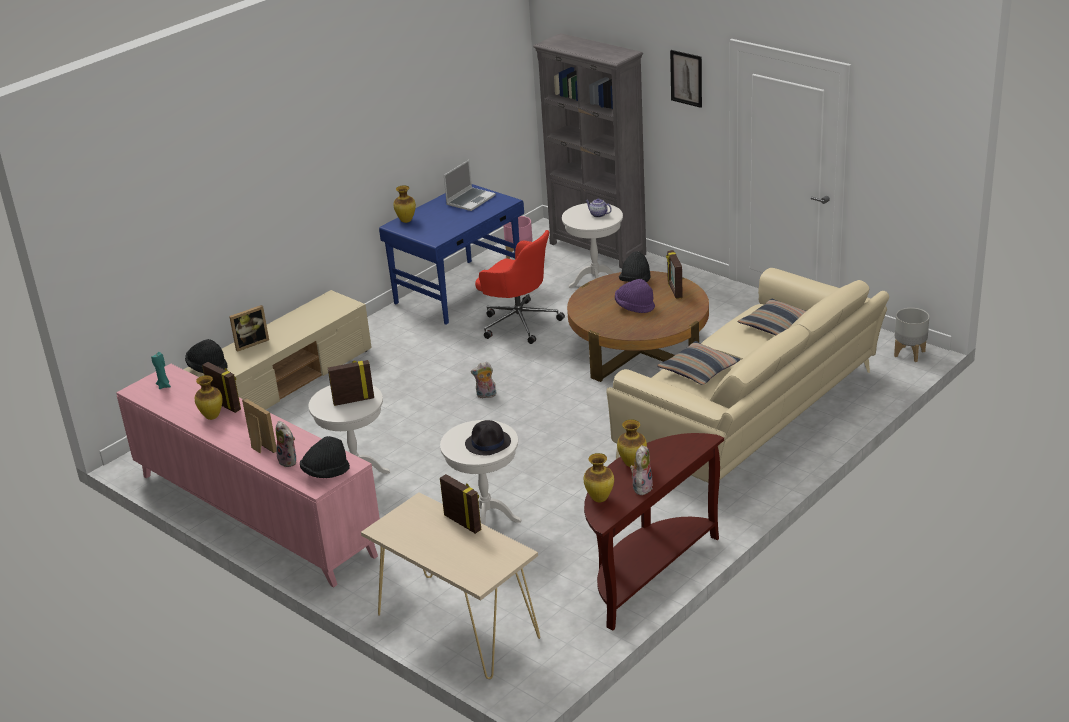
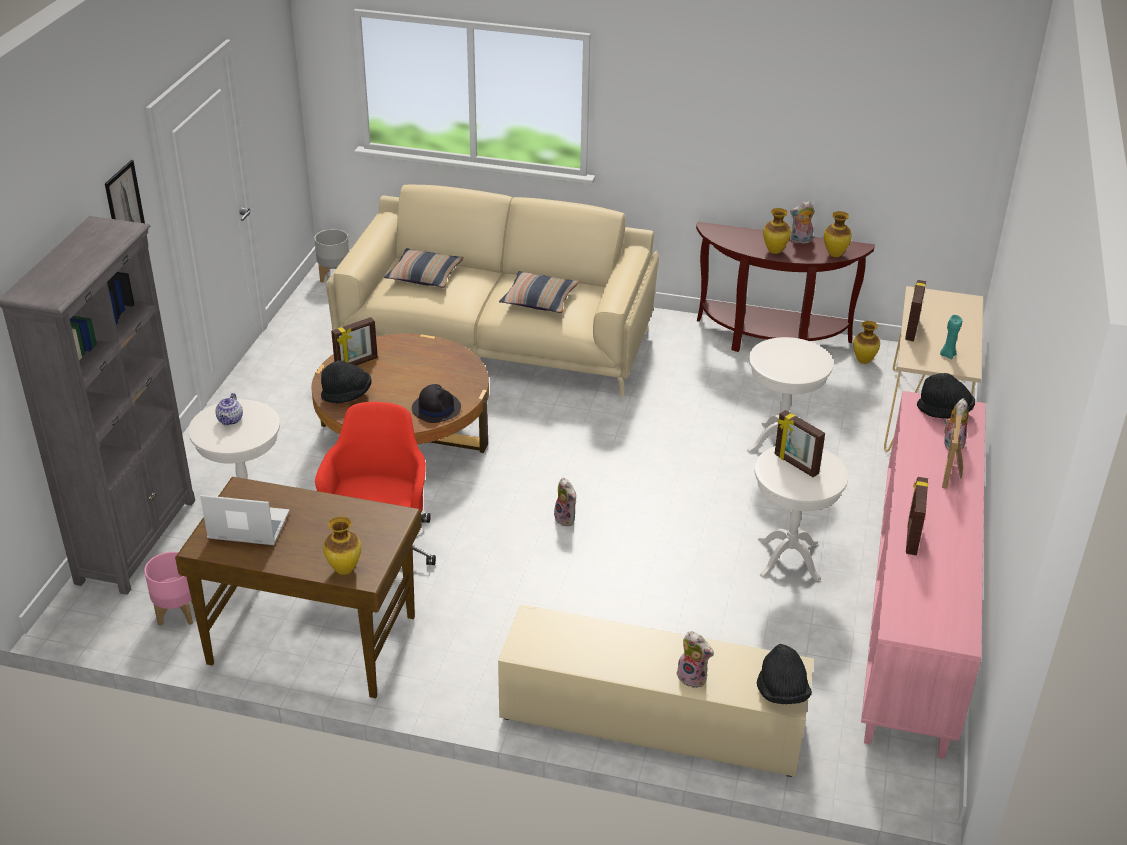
camera: 120 degrees left, 5 degrees up
turquoise candle [151,352,171,389] -> turquoise candle moved to [940,315,962,359]
vase [195,375,223,420] -> vase moved to [853,321,880,364]
picture frame [229,305,269,352] -> plush toy [677,631,714,688]
blue desk [379,184,524,325] -> brown desk [175,477,422,698]
black hat [465,420,511,455] -> black hat moved to [412,384,461,423]
purple hat [615,279,655,313] -> none

